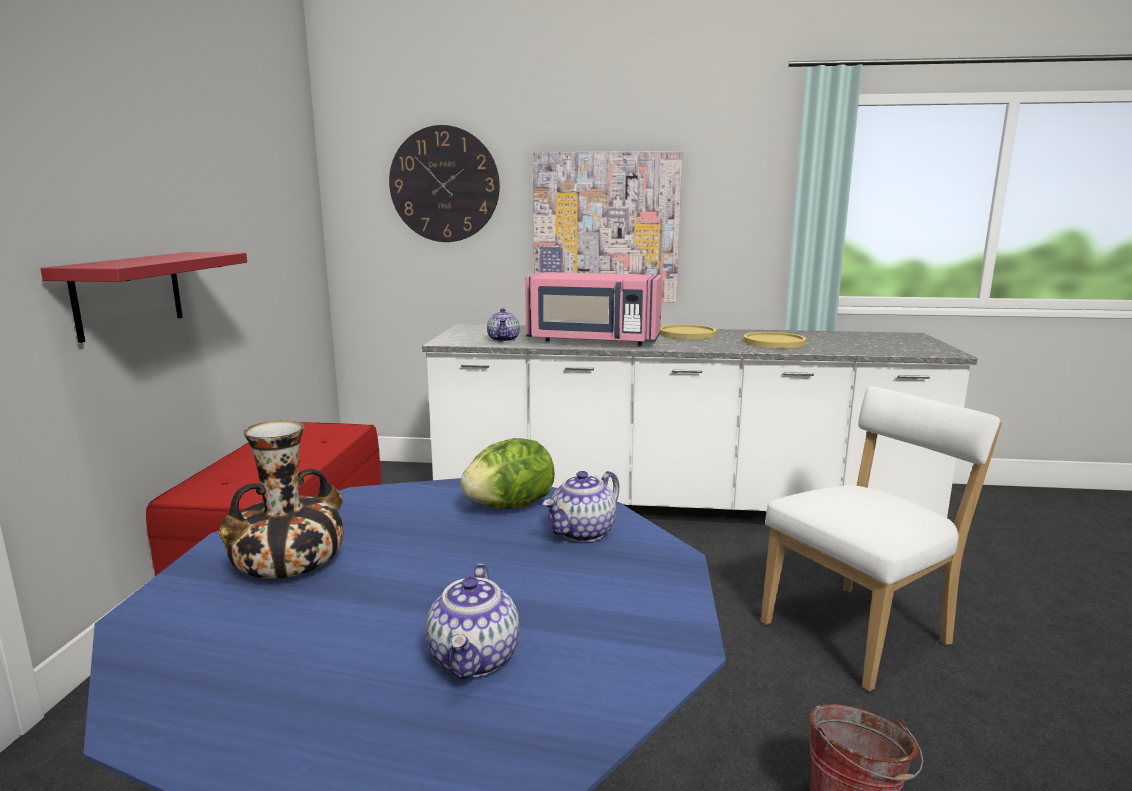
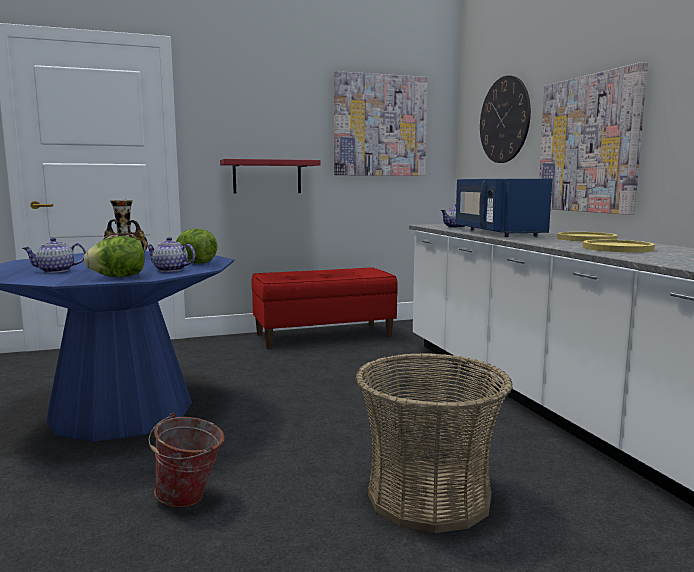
camera: 65 degrees right, 5 degrees down
pink microwave [525,272,662,346] -> blue microwave [456,179,552,237]
white chair [761,386,1002,692] -> basket [355,353,513,533]
none -> lettuce [84,236,145,277]
none -> picture [334,71,428,176]

